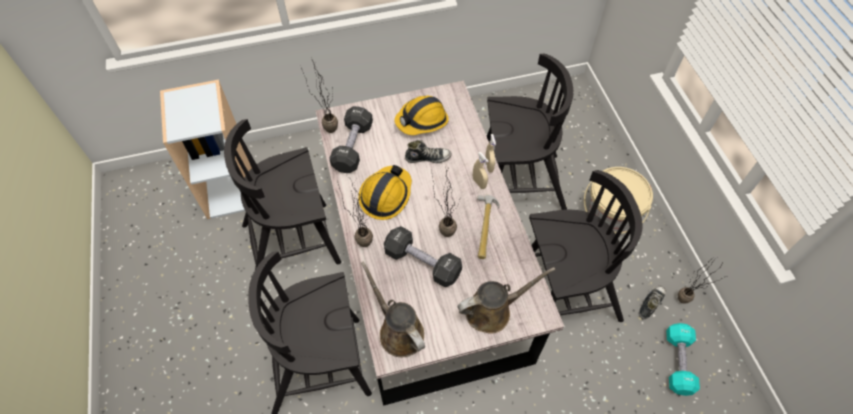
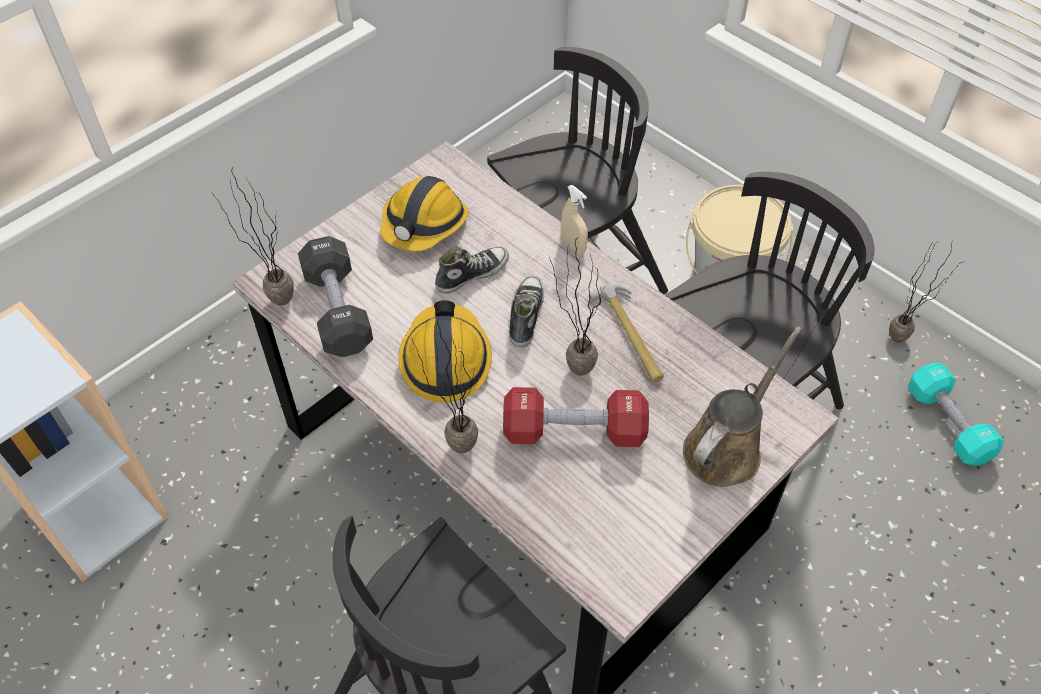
camera: 30 degrees left, 5 degrees down
black chair [224,119,341,269] -> none
brown watering can [361,261,425,357] -> none
black dumbbell [384,226,462,287] -> red dumbbell [503,387,649,447]
beige spray bottle [473,152,488,189] -> none
shoe [639,286,666,319] -> shoe moved to [509,276,544,348]

